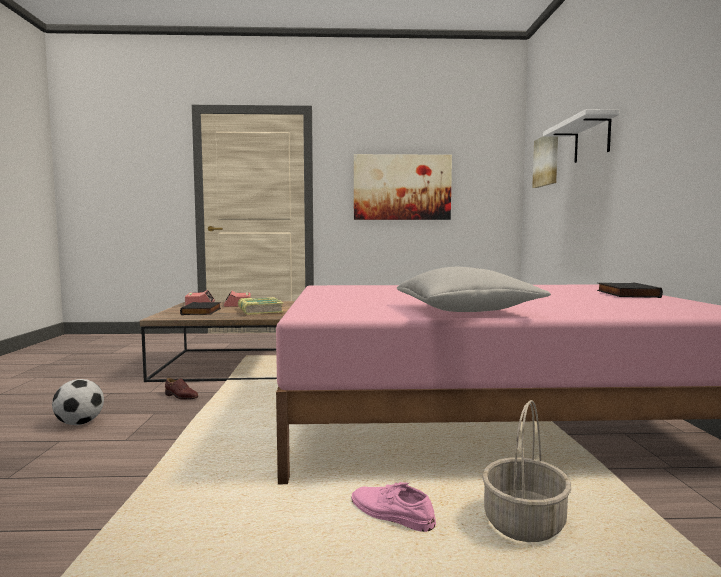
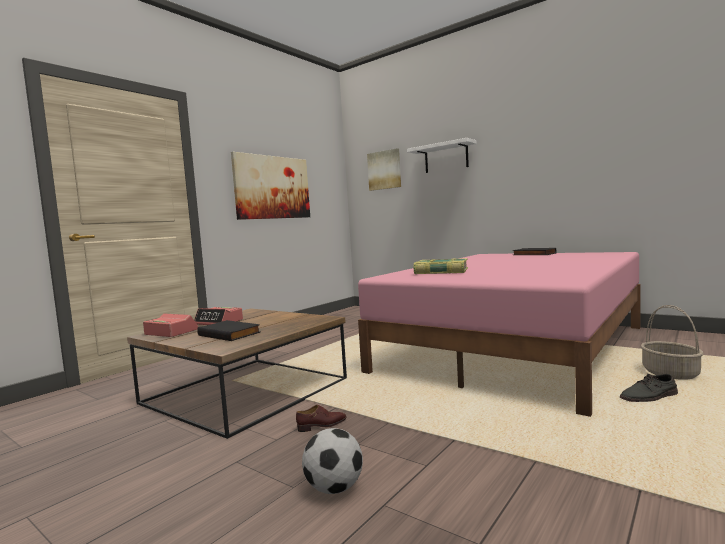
camera: 50 degrees left, 0 degrees up
book [238,297,283,315] -> book moved to [414,258,468,274]
pink shoe [352,482,436,532] -> grey shoe [620,374,678,402]
grey pillow [397,267,551,312] -> none

